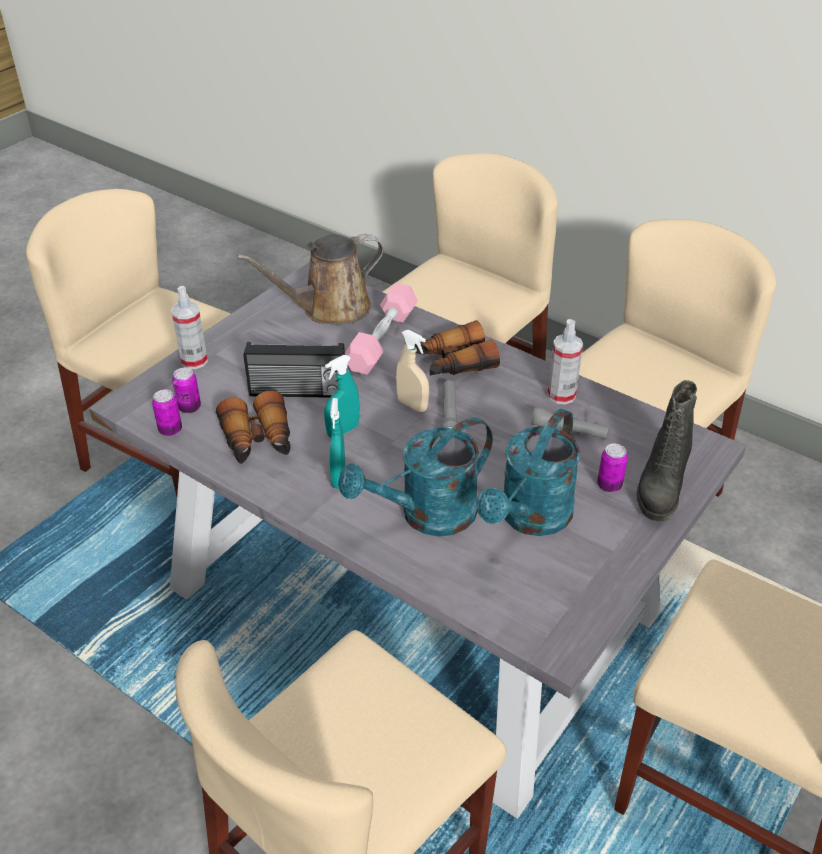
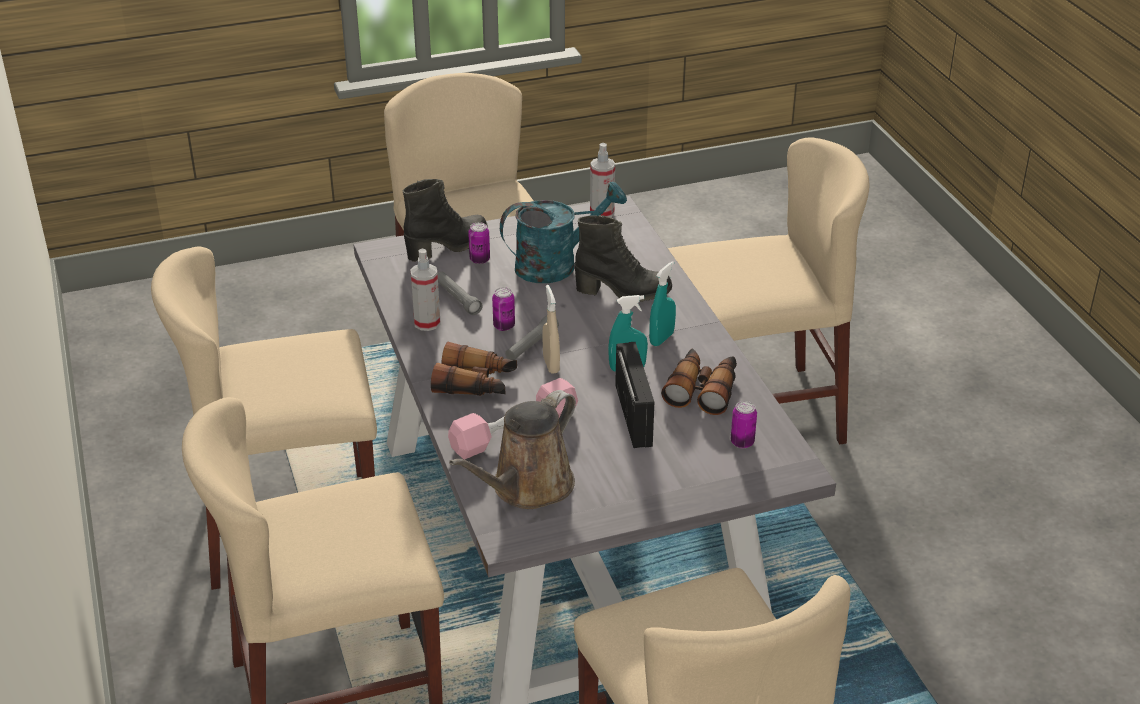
camera: 145 degrees left, 5 degrees down
can [152,390,182,436] -> can moved to [492,287,515,331]
spray bottle [171,286,208,369] -> spray bottle moved to [590,143,615,217]
brown watering can [236,234,384,324] -> brown watering can turned 120 degrees clockwise [449,390,576,509]
radio [243,342,345,398] -> radio turned 45 degrees clockwise [615,342,654,448]
turquoise watering can [338,417,493,537] -> black boot [575,215,672,302]

